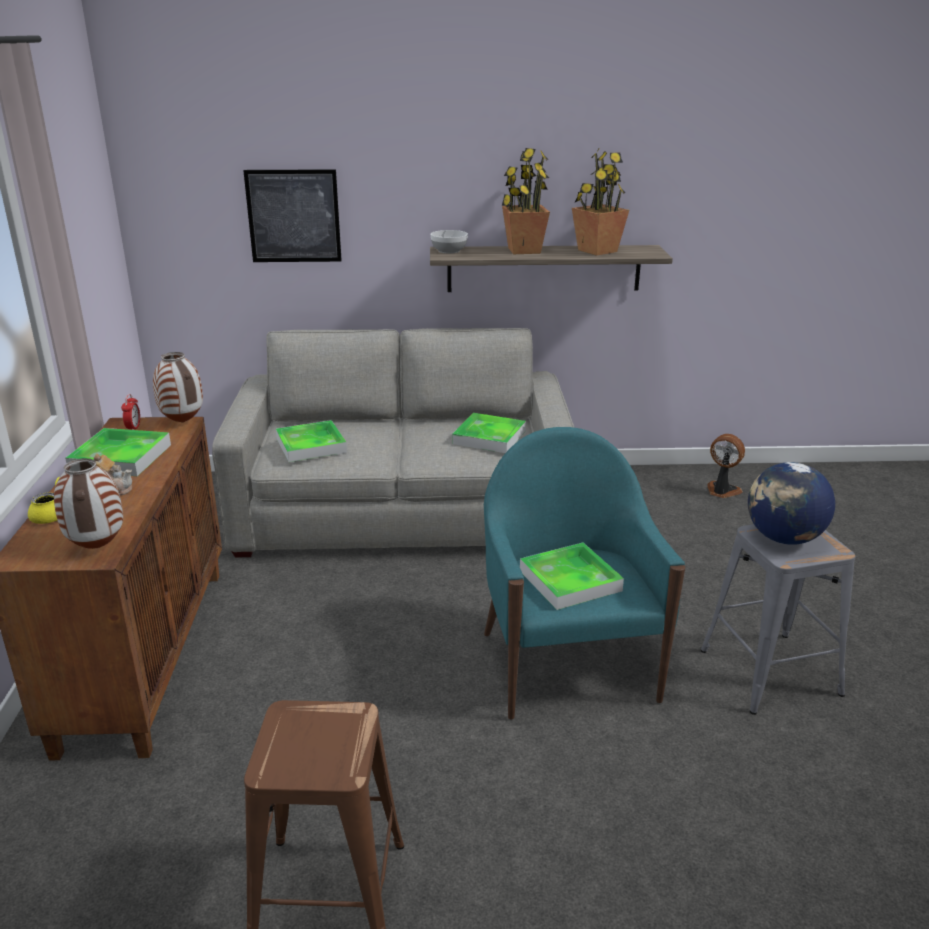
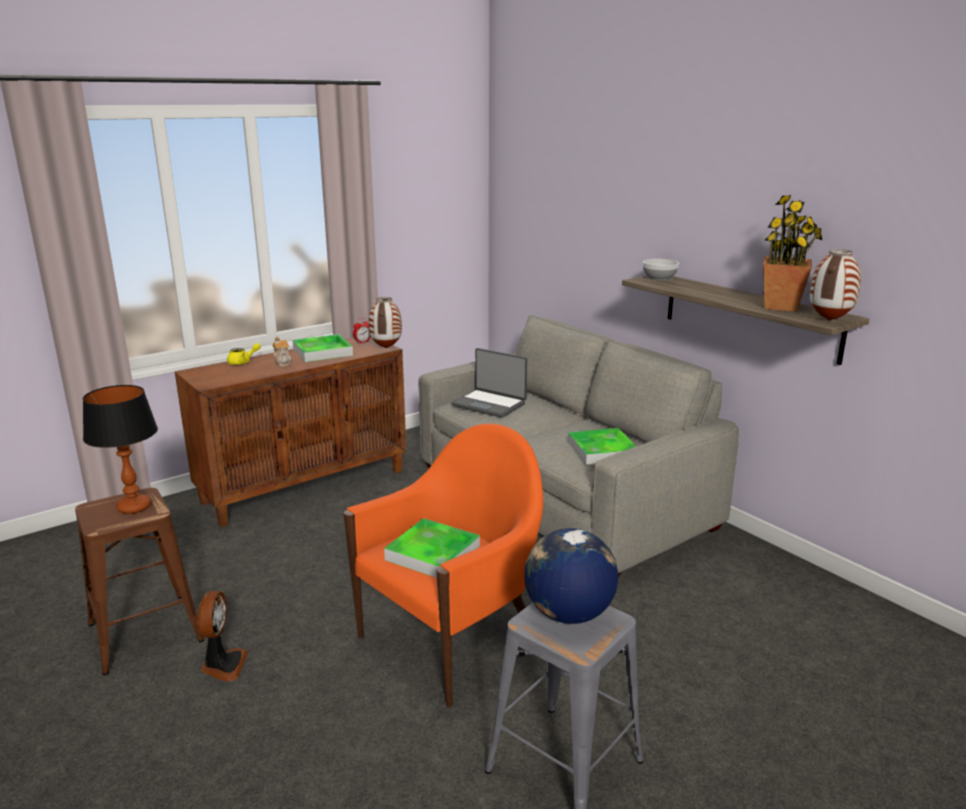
camera: 55 degrees right, 5 degrees down
vase [54,458,123,549] -> vase moved to [810,249,861,321]
picture [243,169,342,262] -> none
tray [276,420,347,462] -> laptop [451,348,527,418]
turquoise armchair [484,427,685,720] -> orange armchair [343,424,543,707]
potted plant [502,148,550,254] -> none
fan [707,434,745,498] -> fan moved to [198,591,248,682]
none -> table lamp [83,385,158,514]

